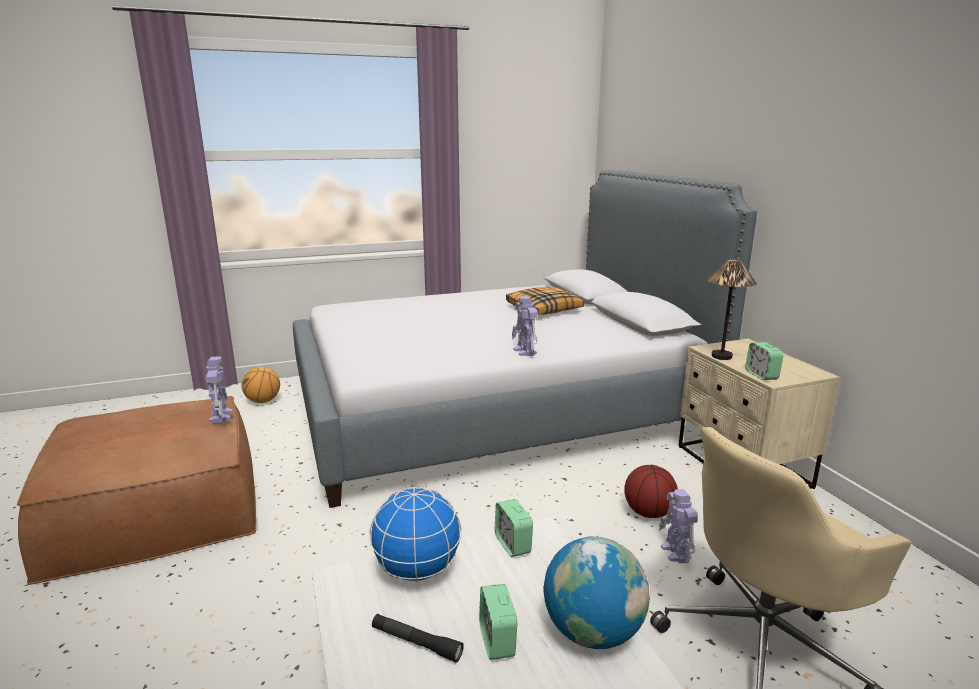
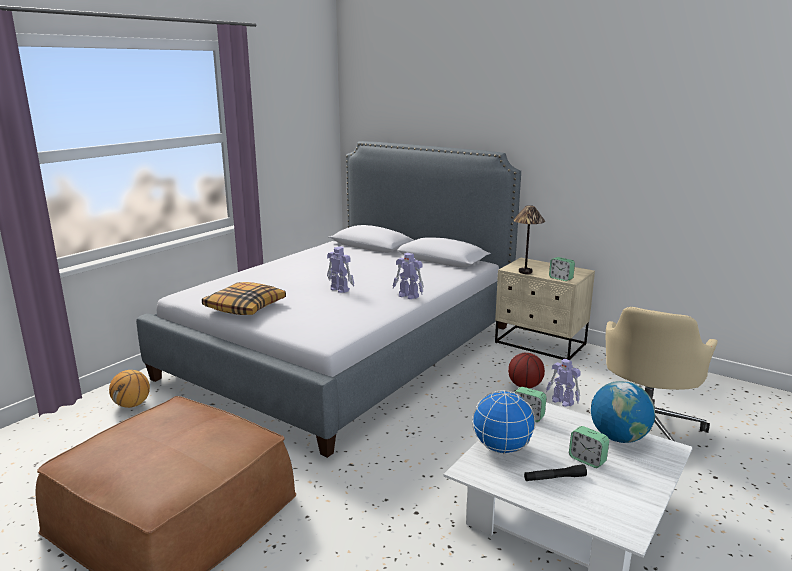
camera: 35 degrees left, 0 degrees up
toy robot [205,356,233,423] -> toy robot moved to [327,246,354,293]
pillow [506,287,584,315] -> pillow moved to [202,282,286,315]

